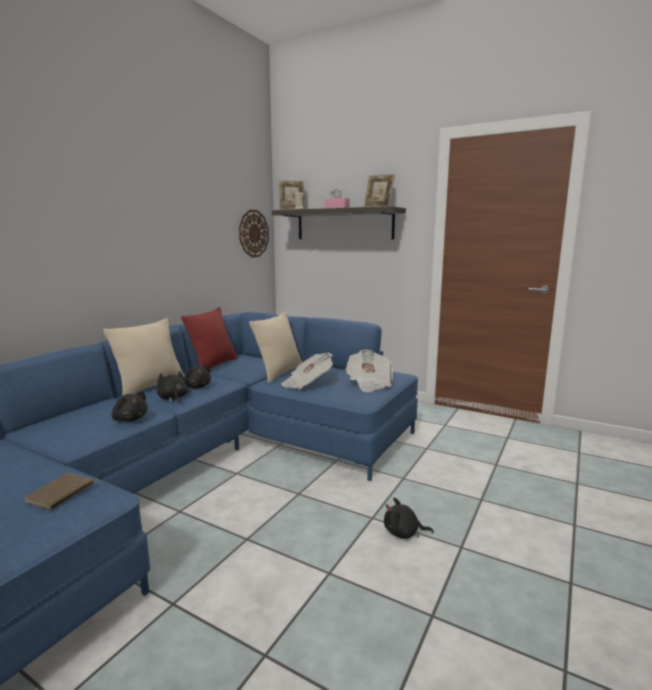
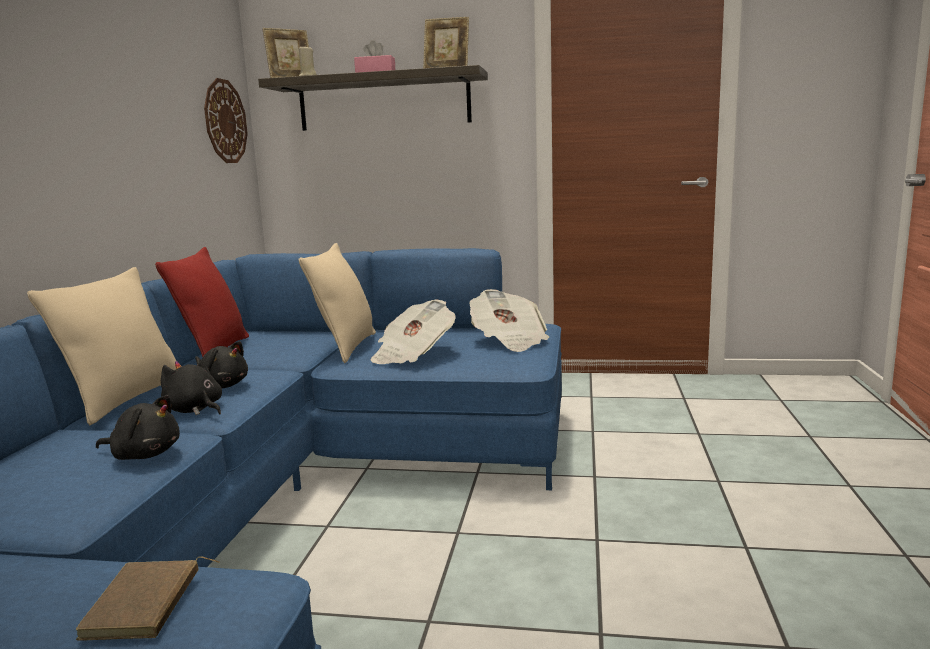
camera: 20 degrees left, 0 degrees up
black plush toy [384,498,434,539] -> none

